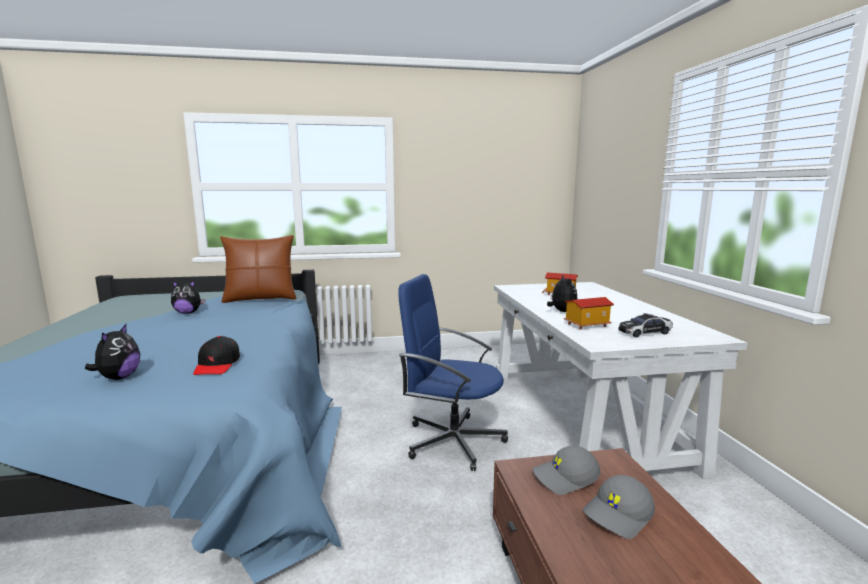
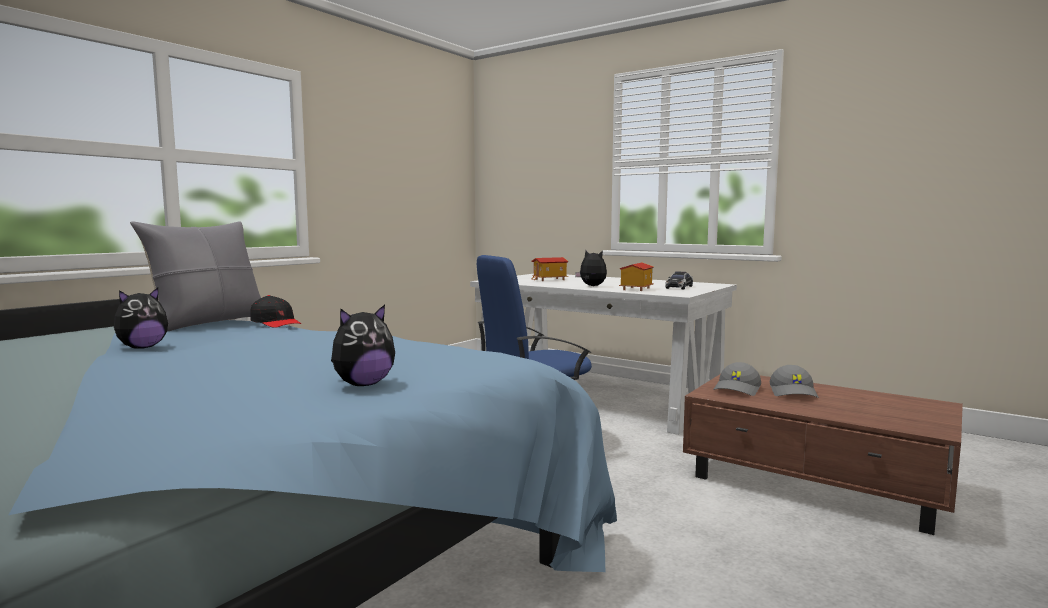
camera: 45 degrees left, 5 degrees down
plush toy [85,324,140,380] -> plush toy turned 90 degrees clockwise [331,304,395,386]
black cap [193,336,240,375] -> black cap moved to [250,295,301,328]
brown pillow [220,235,296,303] -> grey pillow [130,221,261,331]

